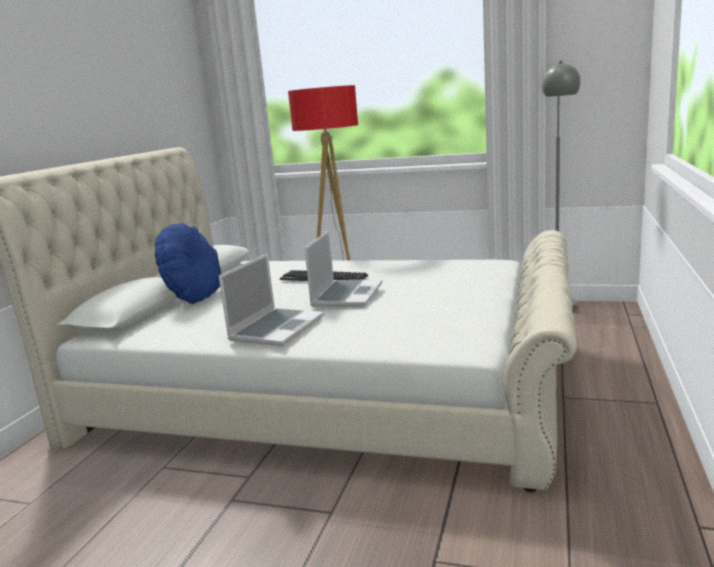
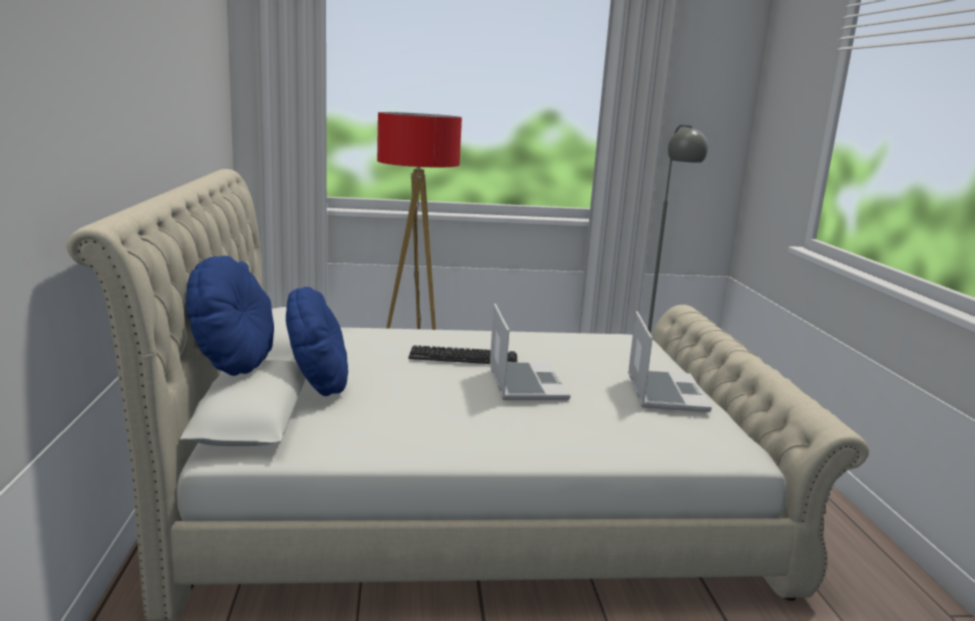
camera: 25 degrees left, 0 degrees up
laptop [219,253,324,346] -> laptop moved to [628,311,712,412]
none -> blue pillow [186,256,274,376]

